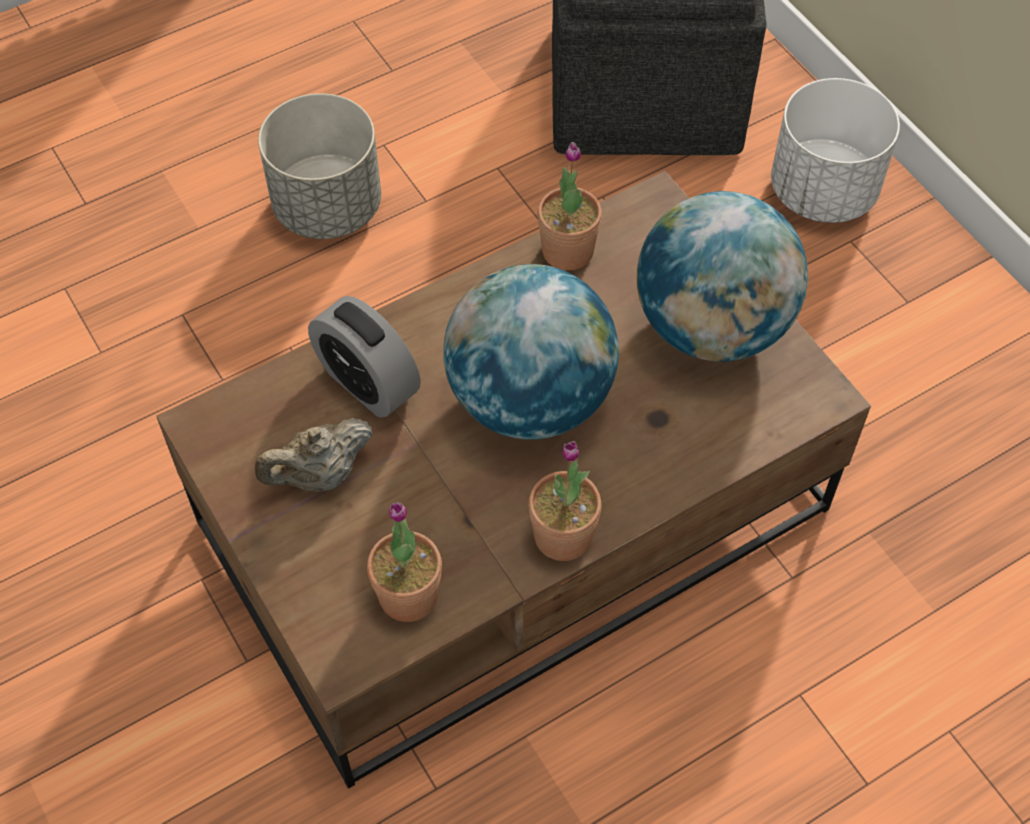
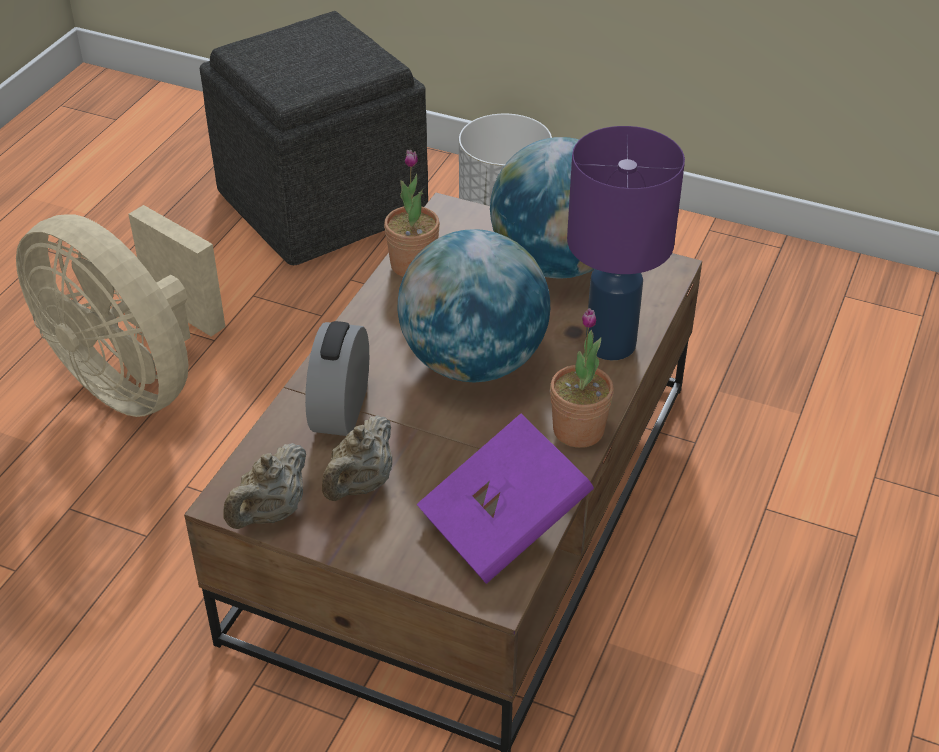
camera: 35 degrees left, 15 degrees down
grey planter [258,93,381,239] -> beige fan [16,205,225,417]
alarm clock [308,296,421,418] -> alarm clock turned 90 degrees clockwise [305,321,369,436]
potted plant [367,502,442,622] -> purple book [416,414,594,584]
none -> beige teapot [224,443,306,529]
none -> purple table lamp [567,126,685,360]

